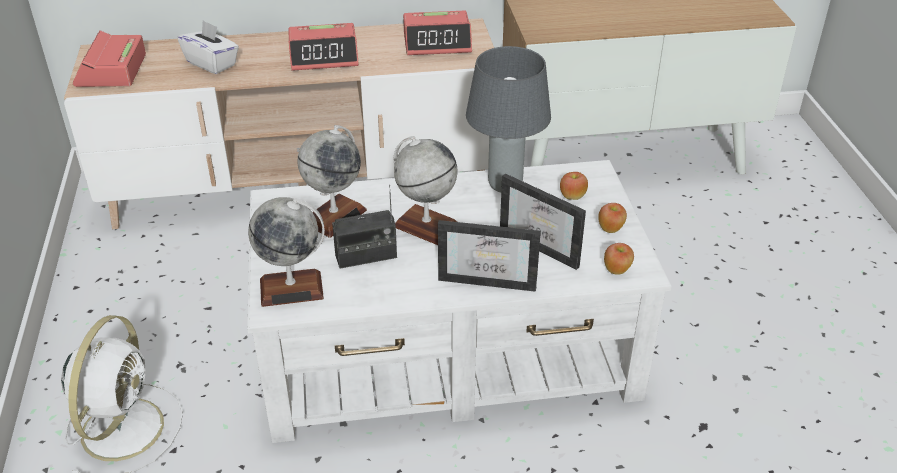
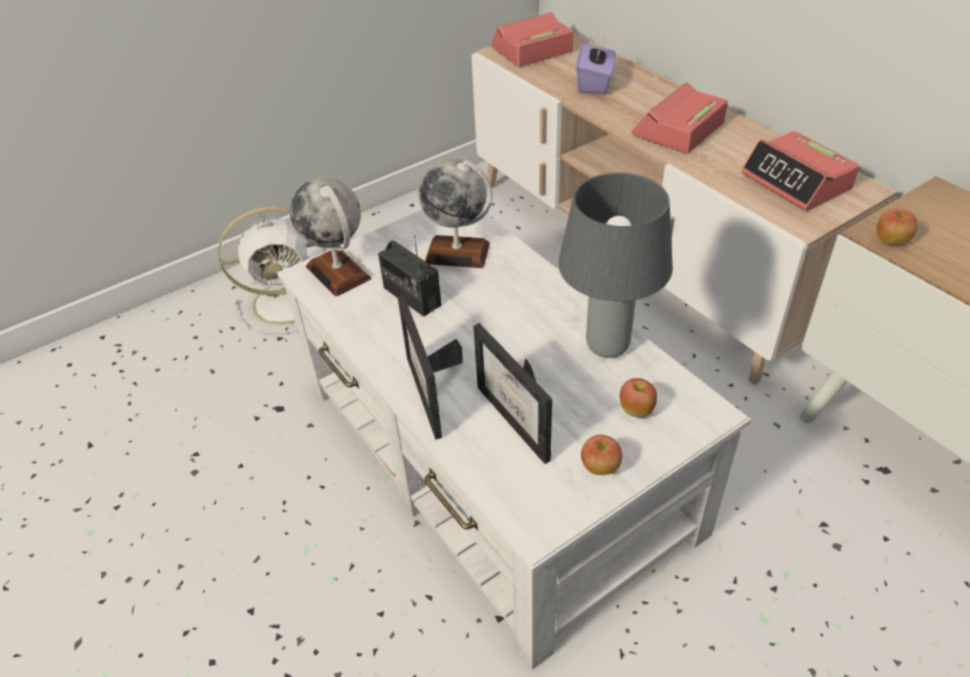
camera: 65 degrees right, 5 degrees up
white tissue box [177,20,239,74] -> purple tissue box [576,41,616,94]
alarm clock [288,23,359,71] -> alarm clock turned 75 degrees clockwise [632,82,728,154]
globe [394,136,458,245] -> none
picture frame [500,173,586,270] -> picture frame turned 45 degrees counterclockwise [473,323,552,464]
apple [604,243,634,275] -> apple moved to [876,208,918,245]

